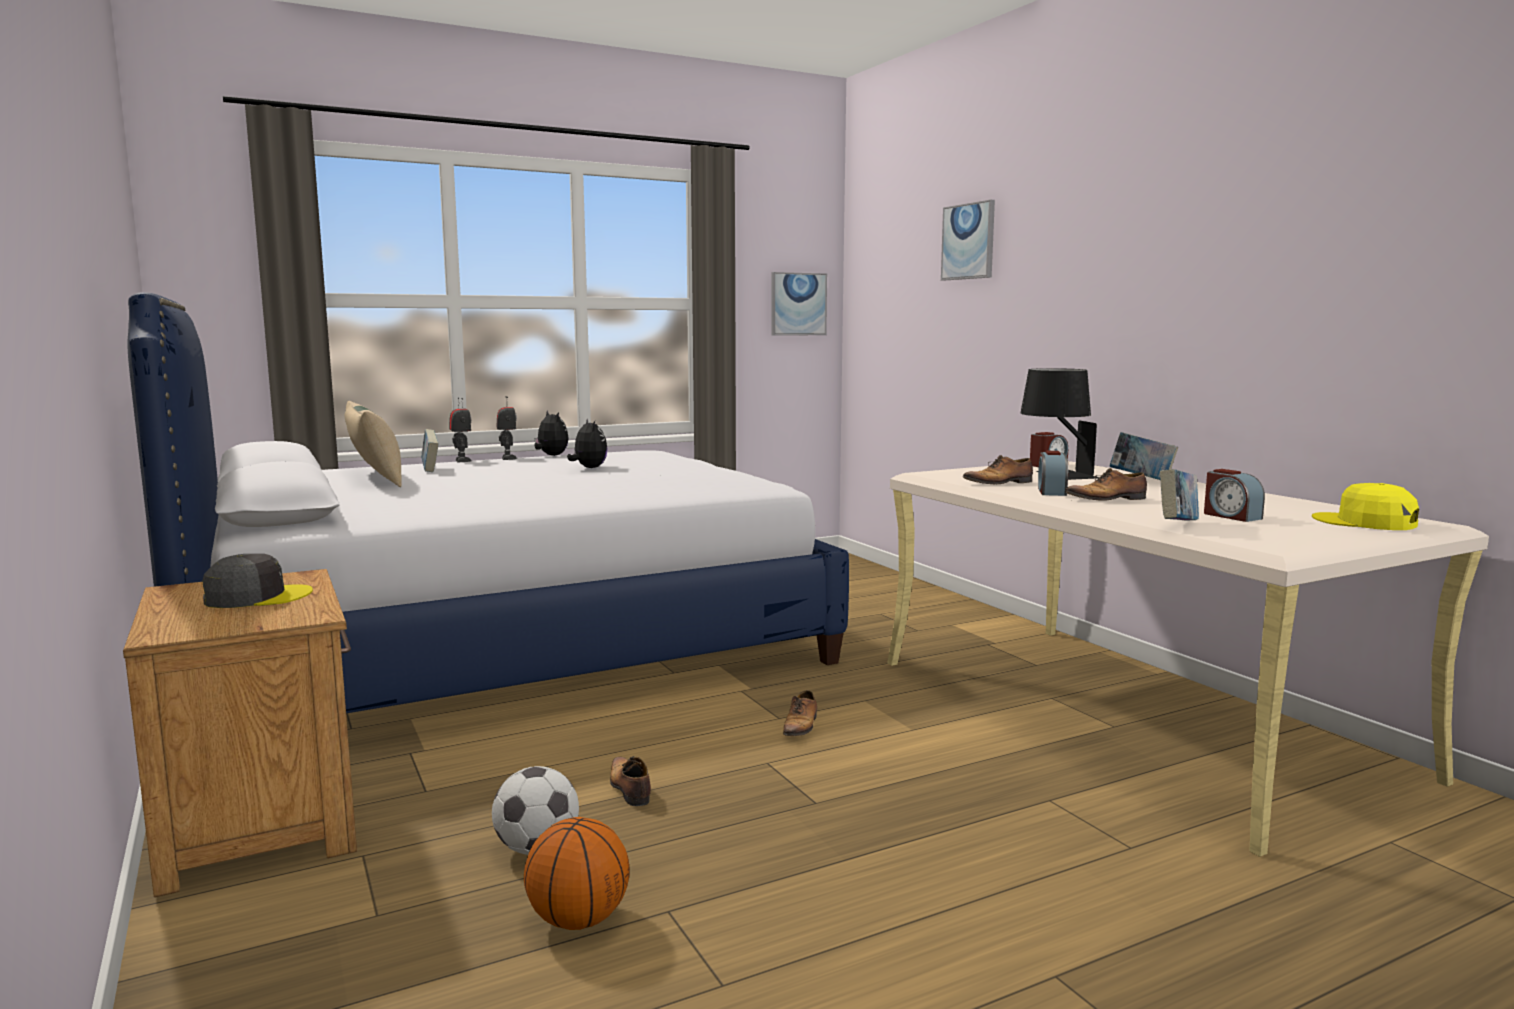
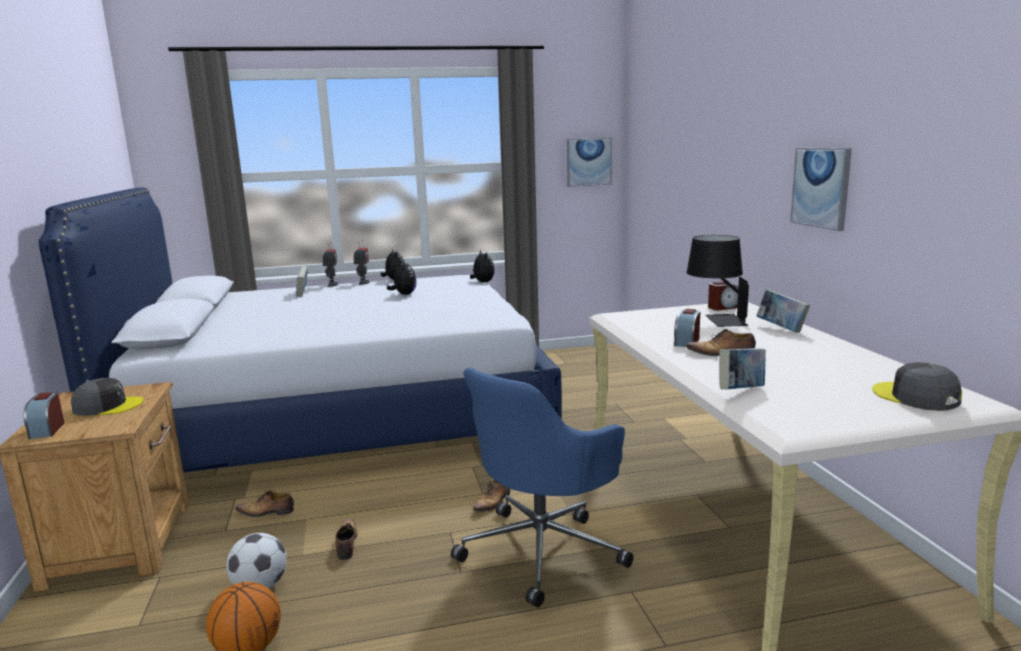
camera: 15 degrees right, 5 degrees up
beige pillow [345,401,402,487] -> none
picture [941,200,995,281] -> picture moved to [790,148,852,231]
shoe [963,455,1033,484] -> shoe moved to [236,491,294,517]
alarm clock [1204,469,1265,522] -> alarm clock moved to [23,392,65,439]
yellow cap [1312,483,1419,530] -> grey cap [872,362,962,411]
none -> blue office chair [451,367,634,607]
none -> plush toy [470,250,495,282]

